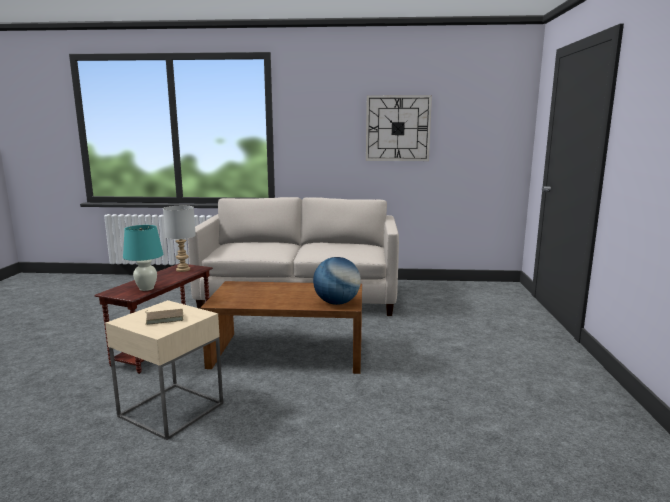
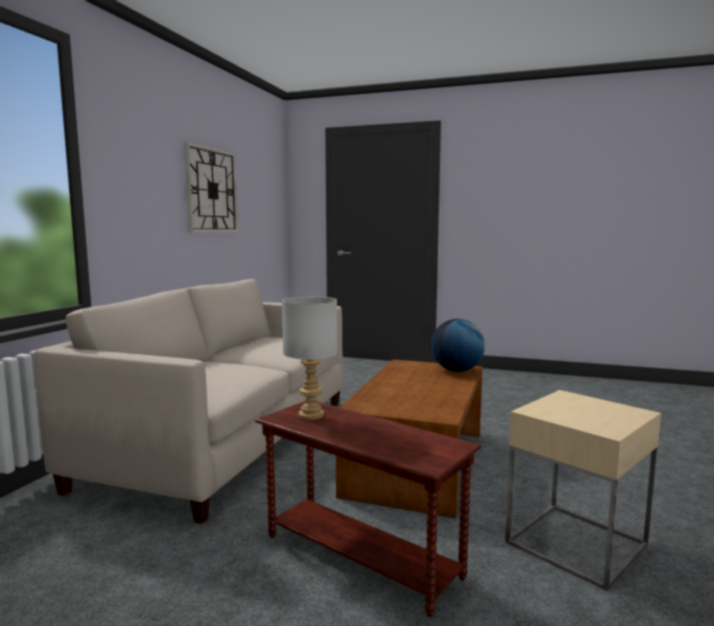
camera: 75 degrees left, 5 degrees down
turquoise table lamp [123,225,163,291] -> none
brown book [145,309,183,325] -> none

